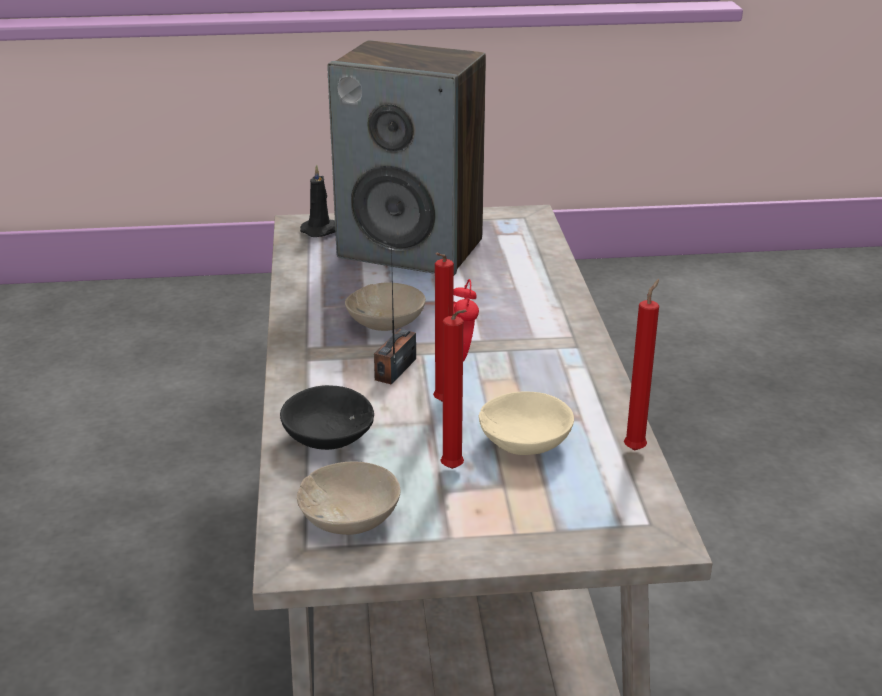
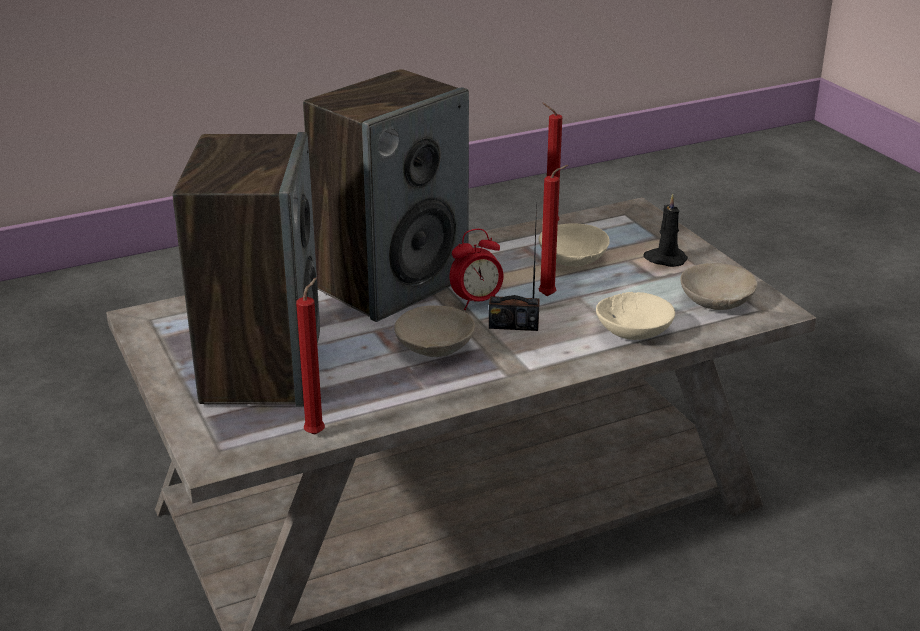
camera: 110 degrees left, 0 degrees up
black bowl [280,385,374,450] -> beige bowl [596,292,675,340]
black candle [300,165,335,237] -> black candle moved to [643,194,688,267]
red candle [440,310,466,469] -> red candle moved to [296,278,325,435]
none -> speaker [303,69,469,322]

